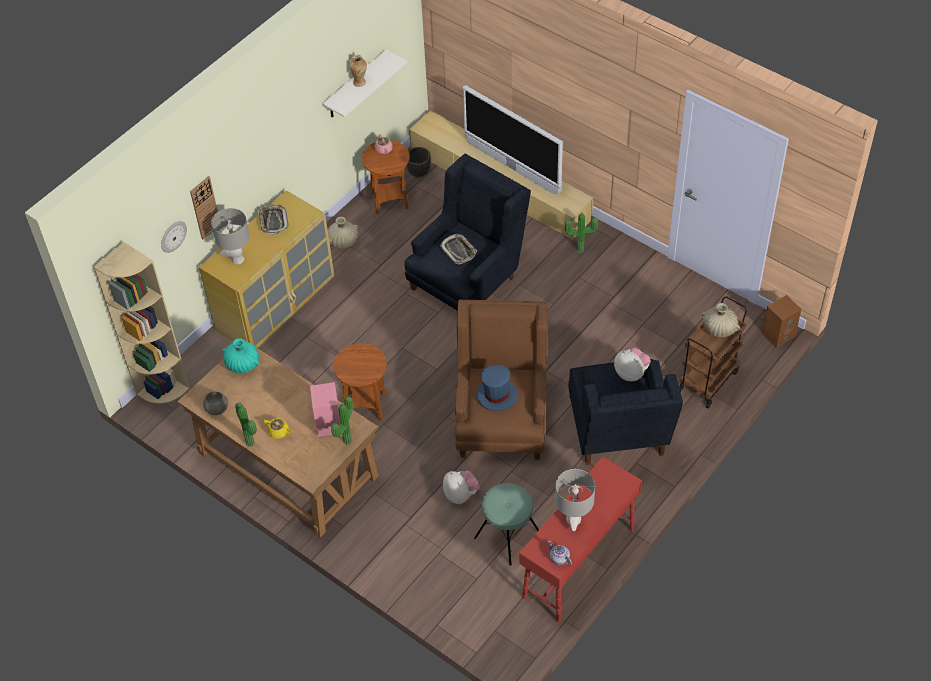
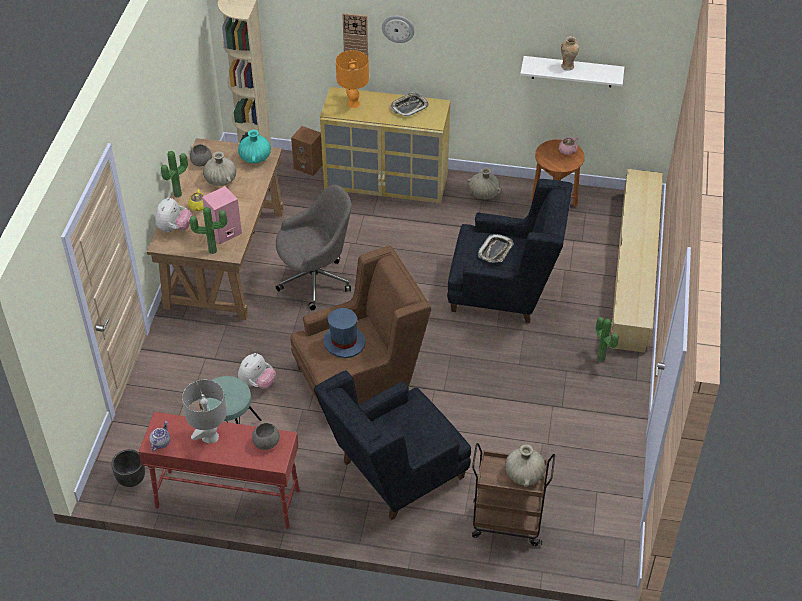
camera: 60 degrees right, 5 degrees down
wall clock [161,221,187,253] -> wall clock moved to [382,16,415,43]
grey table lamp [211,208,250,264] -> orange table lamp [336,50,369,108]
brown side table [333,343,387,420] -> grey office chair [276,185,352,310]
black planter [406,147,431,177] -> black planter moved to [111,449,145,487]
television [463,85,563,194] -> none
plush toy [614,348,651,381] -> plush toy moved to [155,197,192,232]
brown speaker [762,295,802,348] -> brown speaker moved to [291,126,323,176]
none -> beige vase [203,151,237,186]
none -> grey bowl [252,423,280,450]

